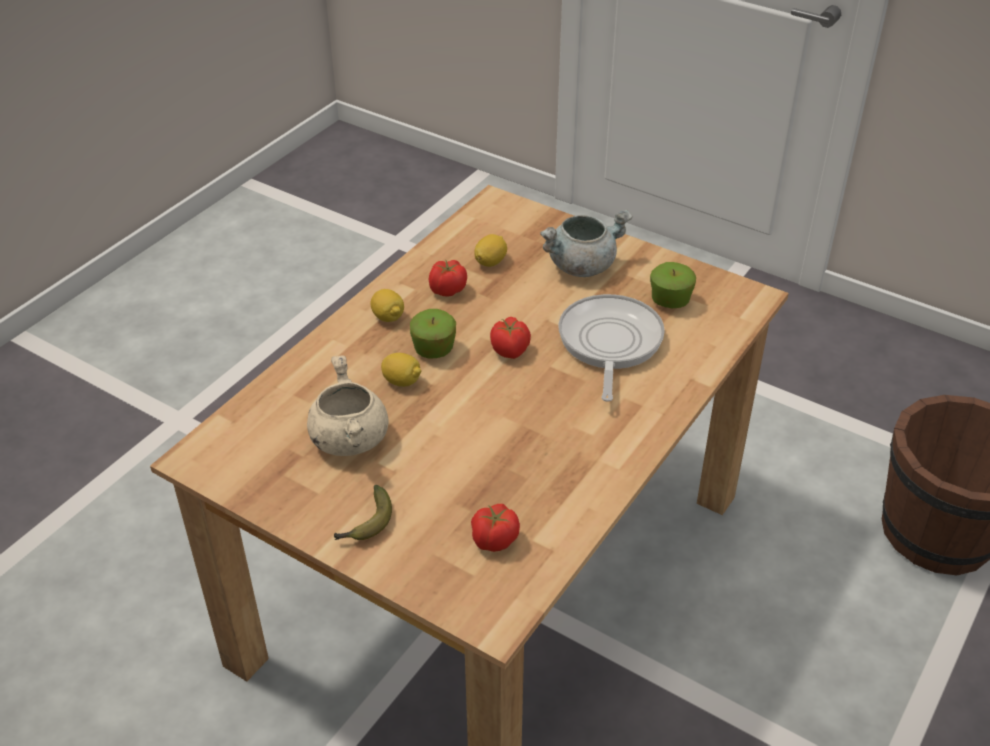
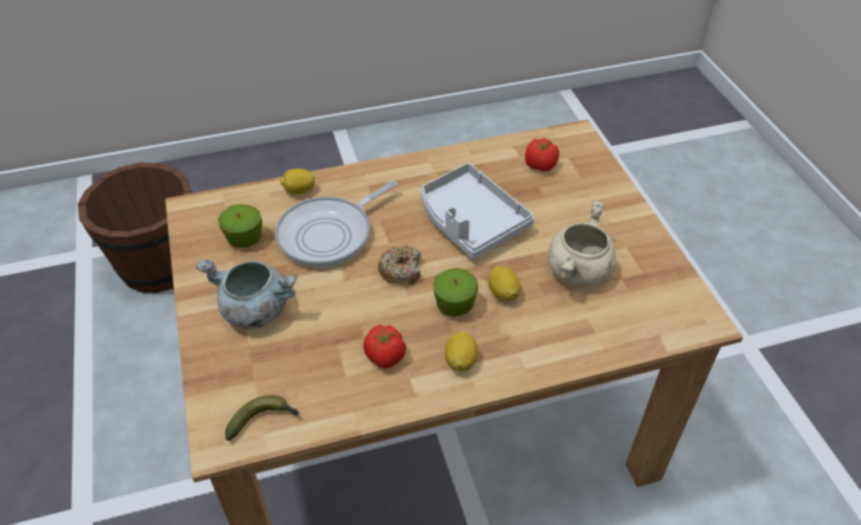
camera: 140 degrees left, 5 degrees up
banana [334,485,392,540] -> banana moved to [225,395,299,441]
lemon [474,234,507,267] -> lemon moved to [280,169,315,194]
tomato [490,317,531,359] -> donut [378,246,421,284]
none -> grey tray [421,163,534,259]

